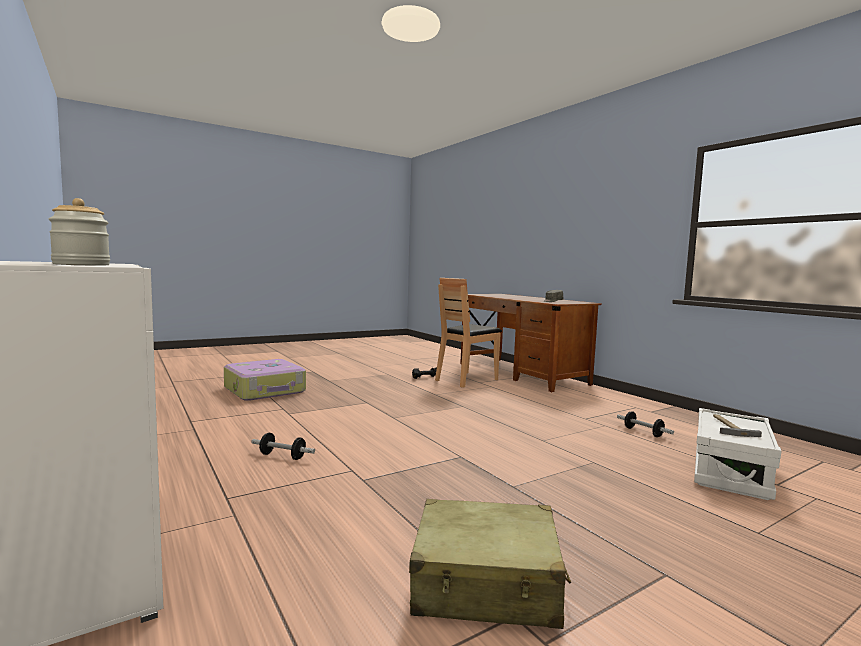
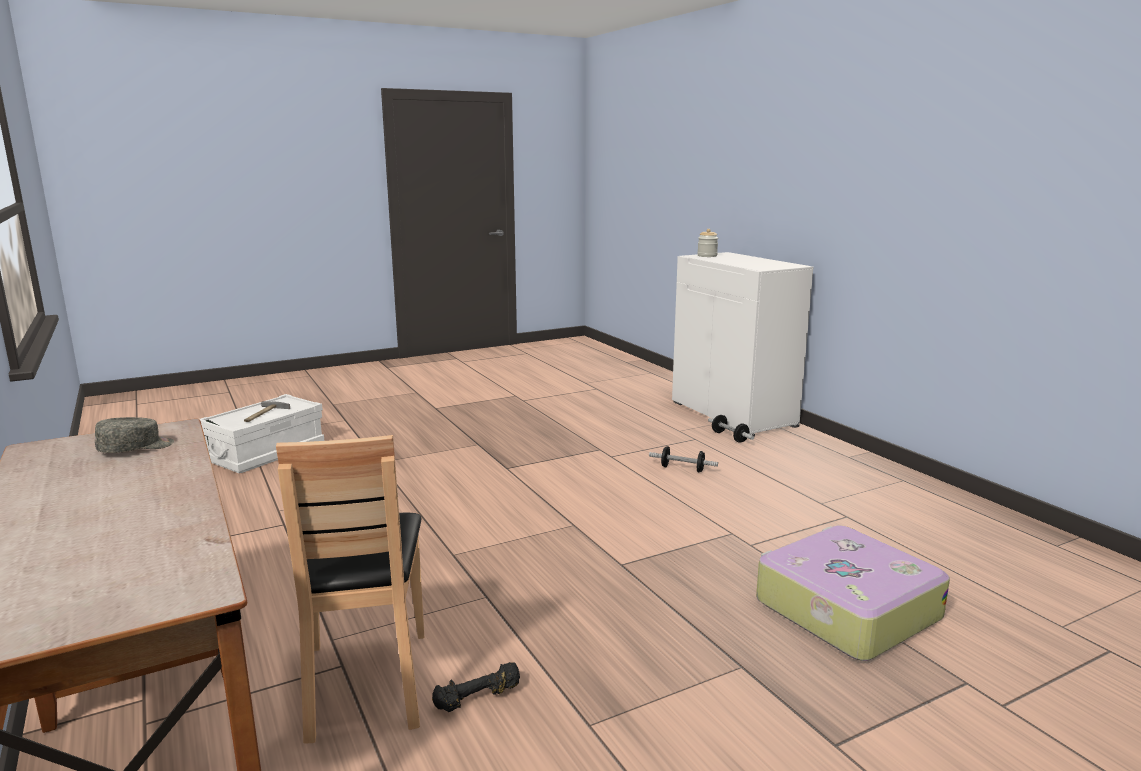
camera: 175 degrees left, 10 degrees up
beige suitcase [409,499,571,629] -> none
brown chair [435,278,502,388] -> brown chair turned 120 degrees clockwise [276,435,424,744]
dumbbell [617,411,674,437] -> dumbbell moved to [708,415,754,442]

